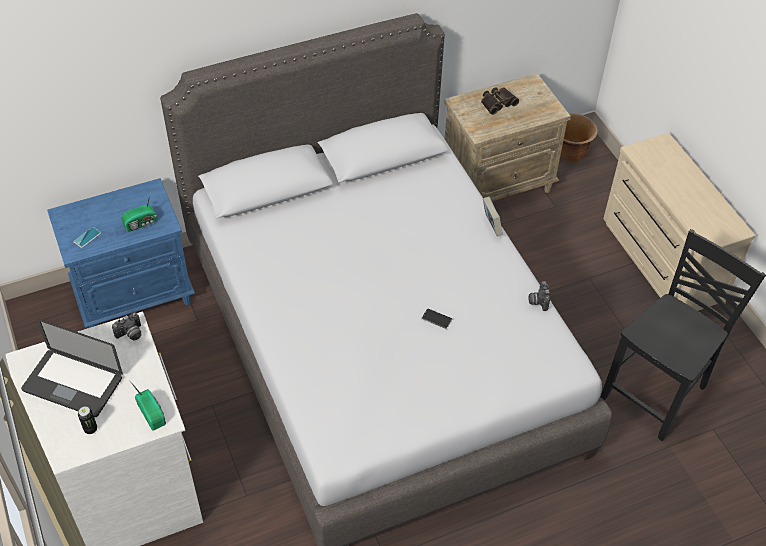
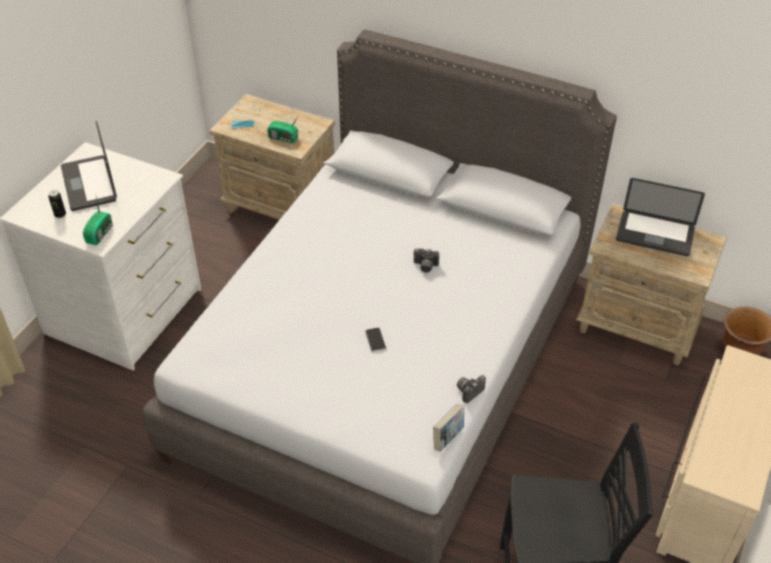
camera: 50 degrees right, 5 degrees down
blue nightstand [47,178,195,328] -> beige nightstand [209,94,335,220]
camera [112,312,141,340] -> camera moved to [414,248,439,273]
binoculars [481,87,519,115] -> laptop [616,178,705,256]
book [483,197,503,237] -> book moved to [433,404,464,451]

